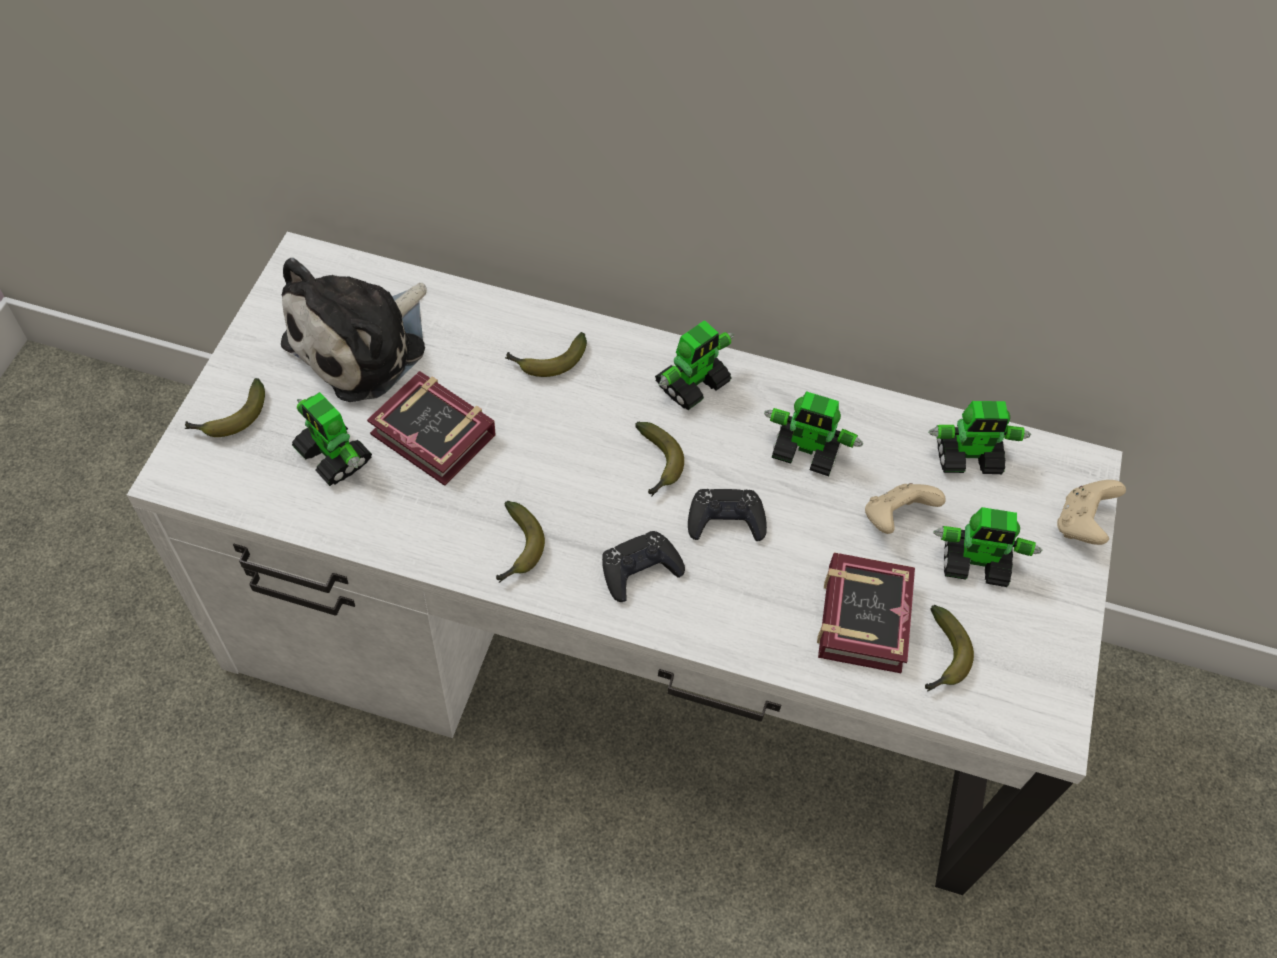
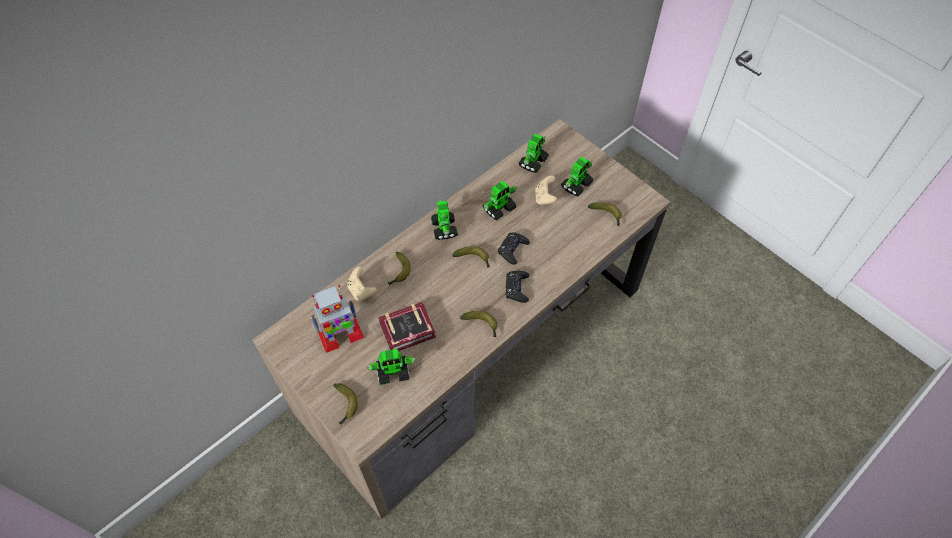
camera: 55 degrees left, 0 degrees up
white desk [127,232,1122,895] -> brown desk [252,119,670,519]
plush toy [281,258,427,402] -> toy robot [310,285,364,353]
book [817,553,915,673] -> none
beige game controller [1057,480,1126,545] -> beige game controller moved to [347,266,377,302]

